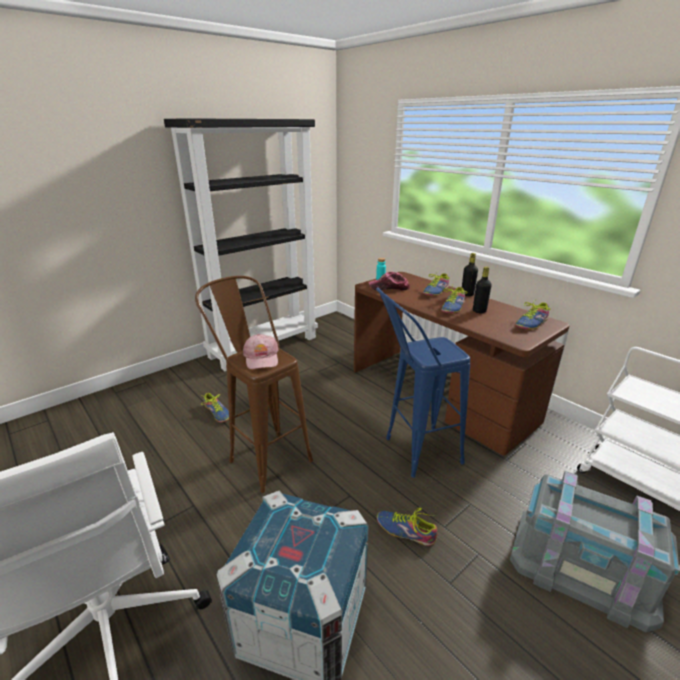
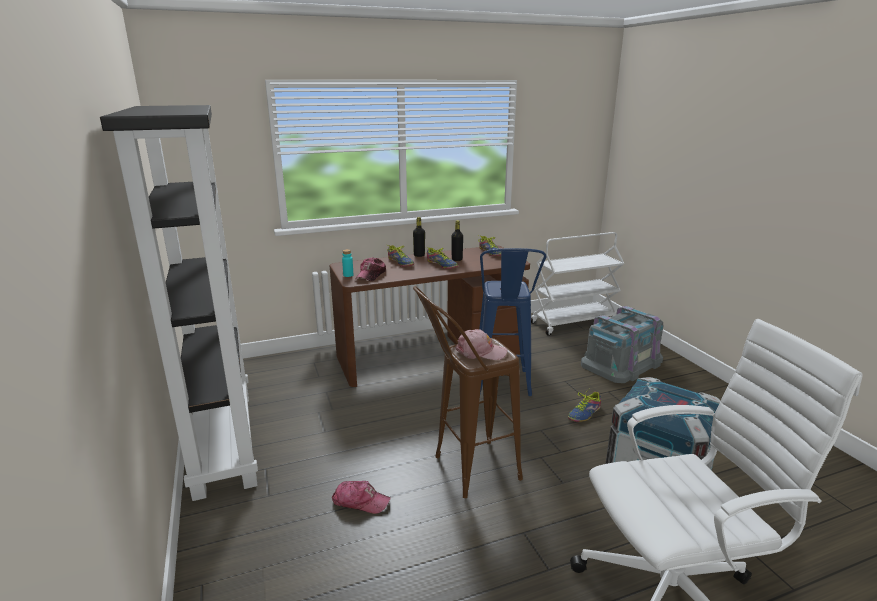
camera: 70 degrees left, 5 degrees down
shoe [201,393,229,423] -> cap [332,481,390,514]

